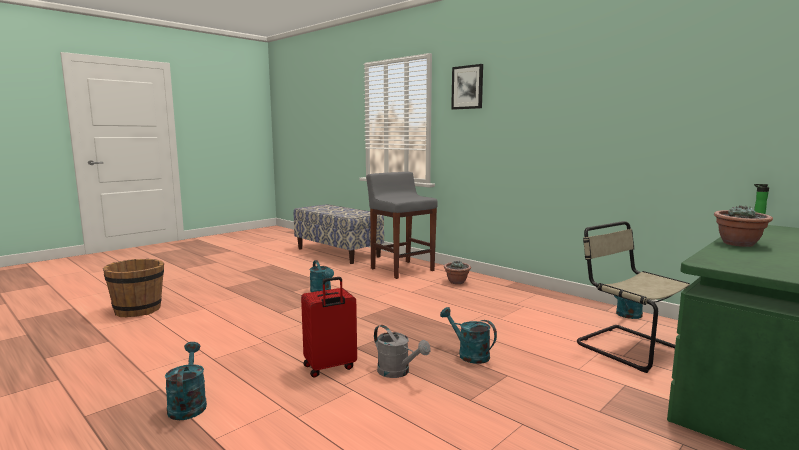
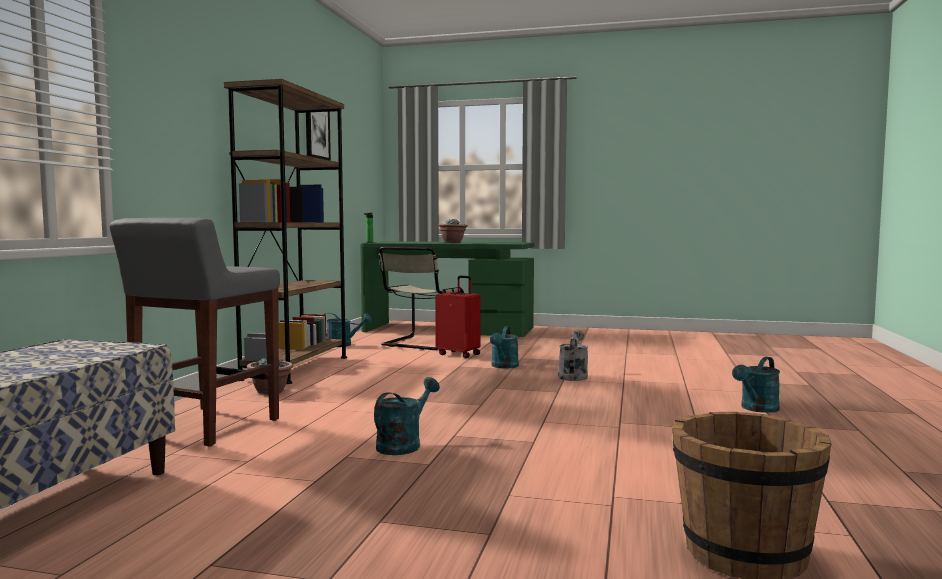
camera: 120 degrees left, 5 degrees down
red suitcase [301,277,357,378] -> red suitcase moved to [435,276,481,358]
picture [451,64,483,110] -> picture moved to [306,112,331,161]
none -> brown bookcase [224,79,347,384]

